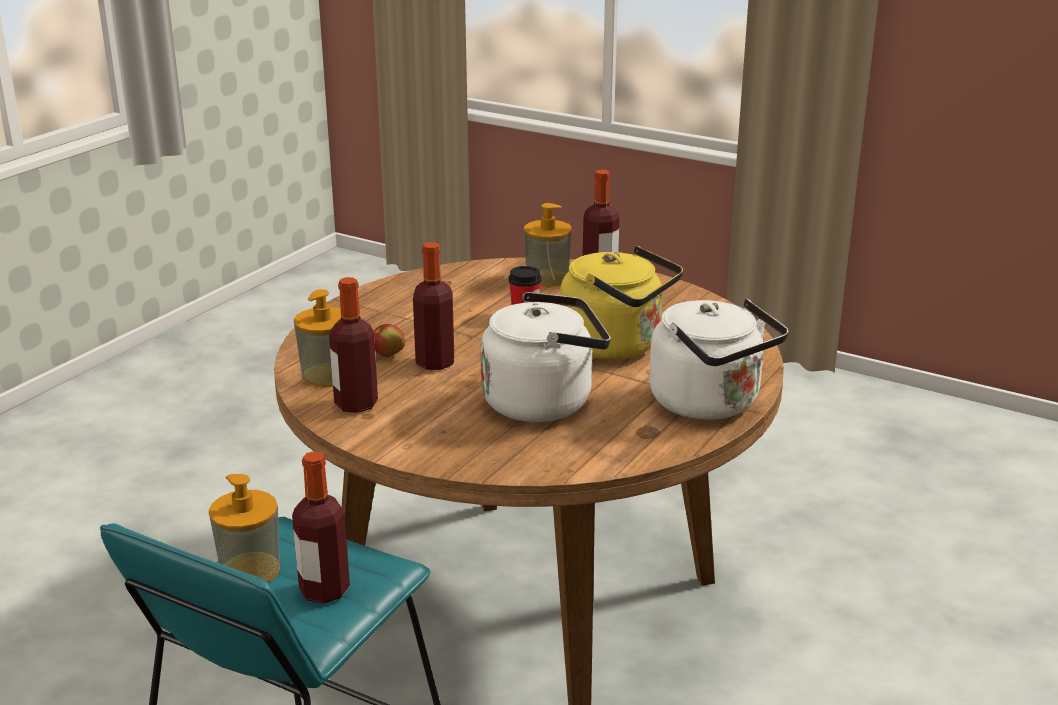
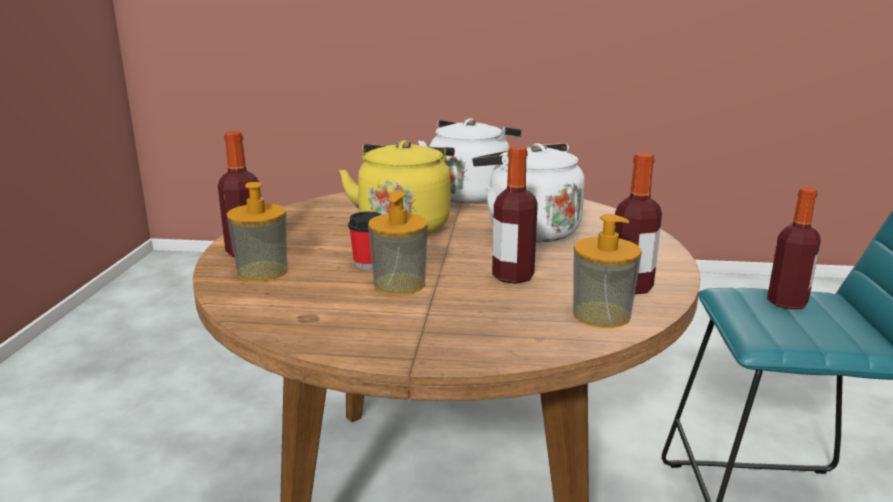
camera: 115 degrees left, 5 degrees down
soap dispenser [209,474,280,582] -> soap dispenser moved to [368,191,428,295]
apple [374,324,405,357] -> none

